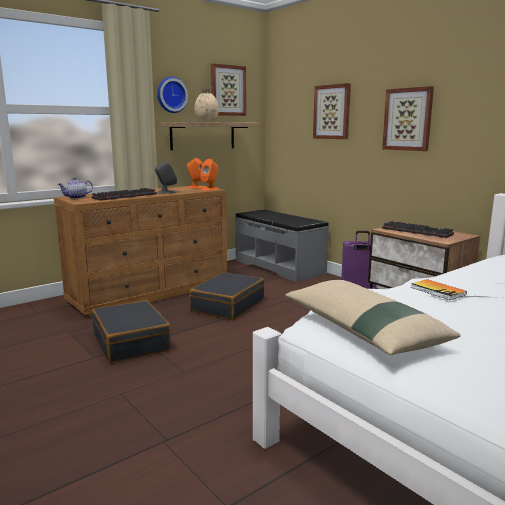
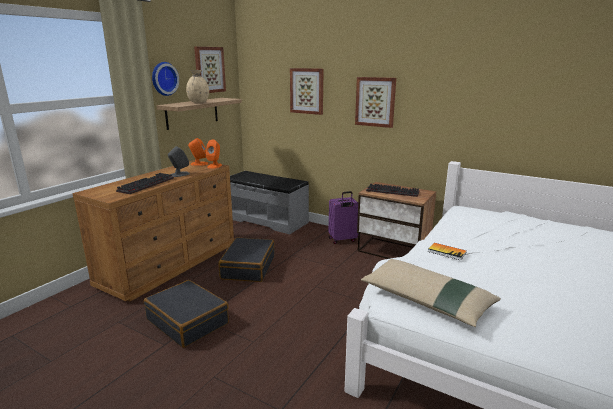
camera: 20 degrees left, 5 degrees up
teapot [58,177,93,199] -> none

